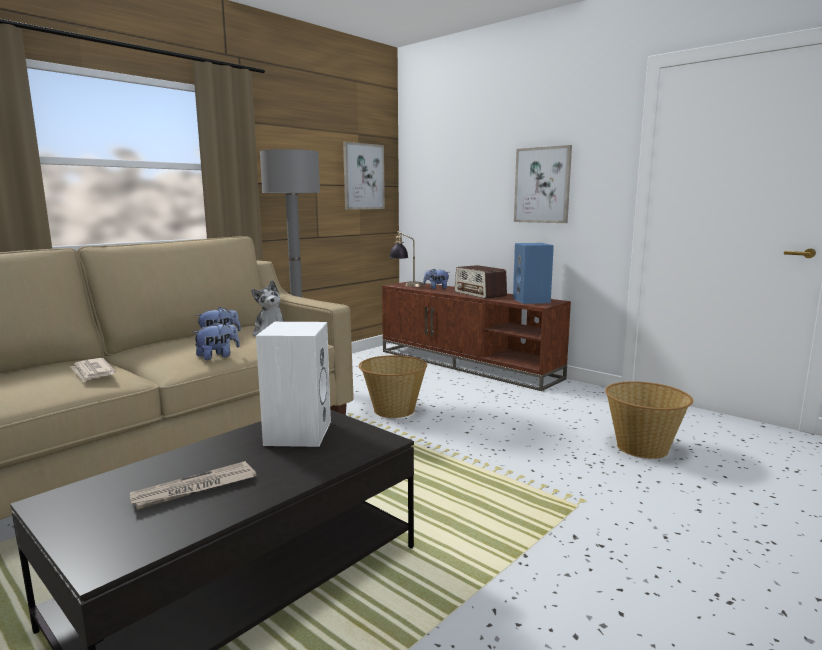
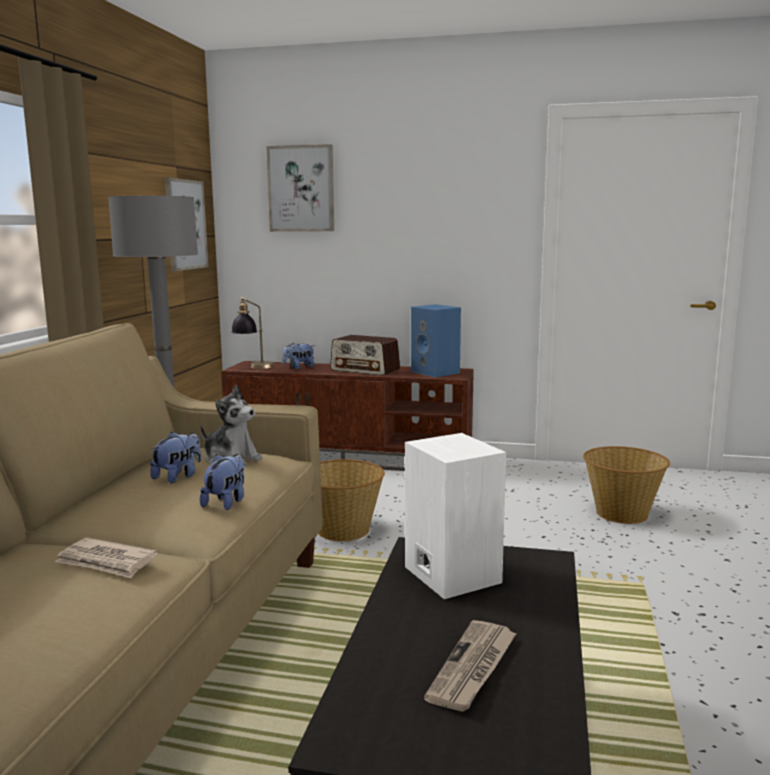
camera: 30 degrees left, 0 degrees up
picture [514,145,572,223] -> picture moved to [266,144,334,232]

